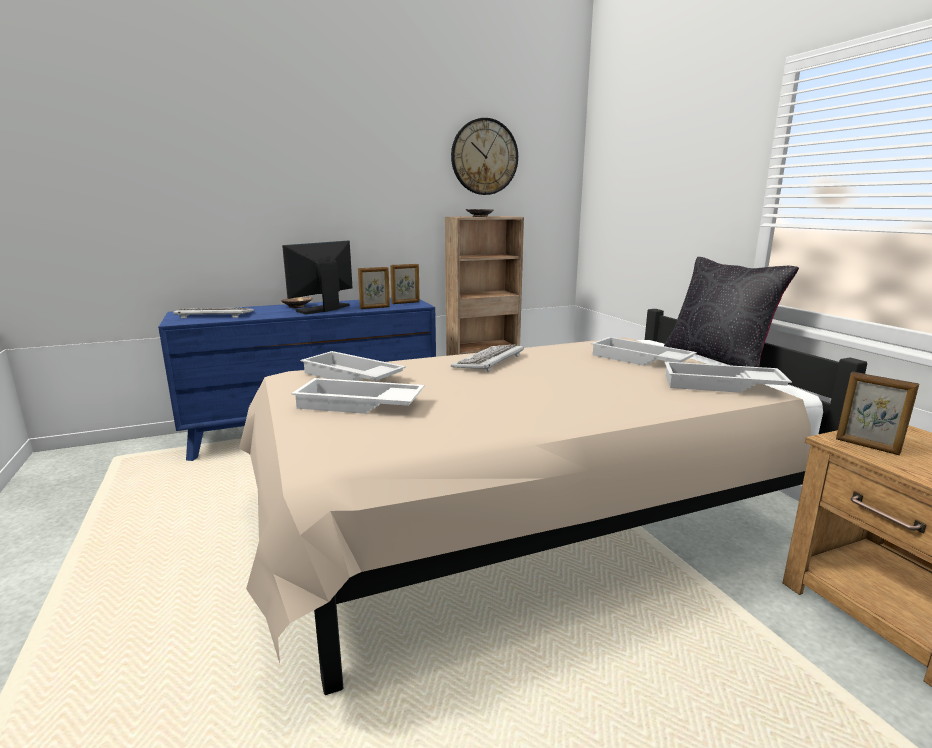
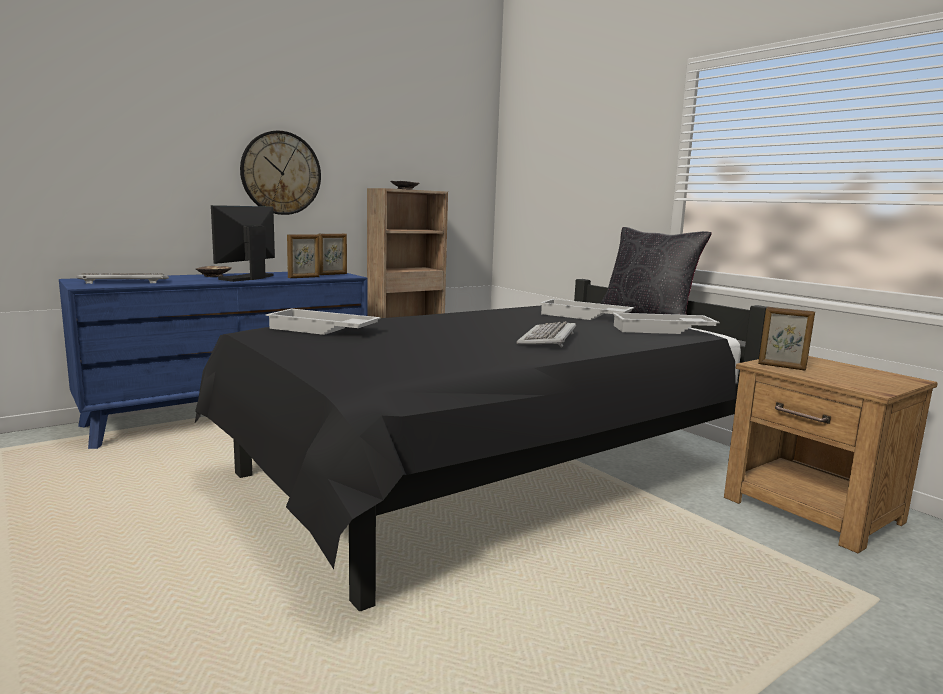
camera: 15 degrees left, 5 degrees down
beige bed [239,309,867,695] -> black bed [195,279,767,611]
white tray [291,378,424,414] -> none
wall clock [451,118,518,195] -> wall clock moved to [240,131,321,215]
keyboard [451,344,524,372] -> keyboard moved to [516,321,576,348]

